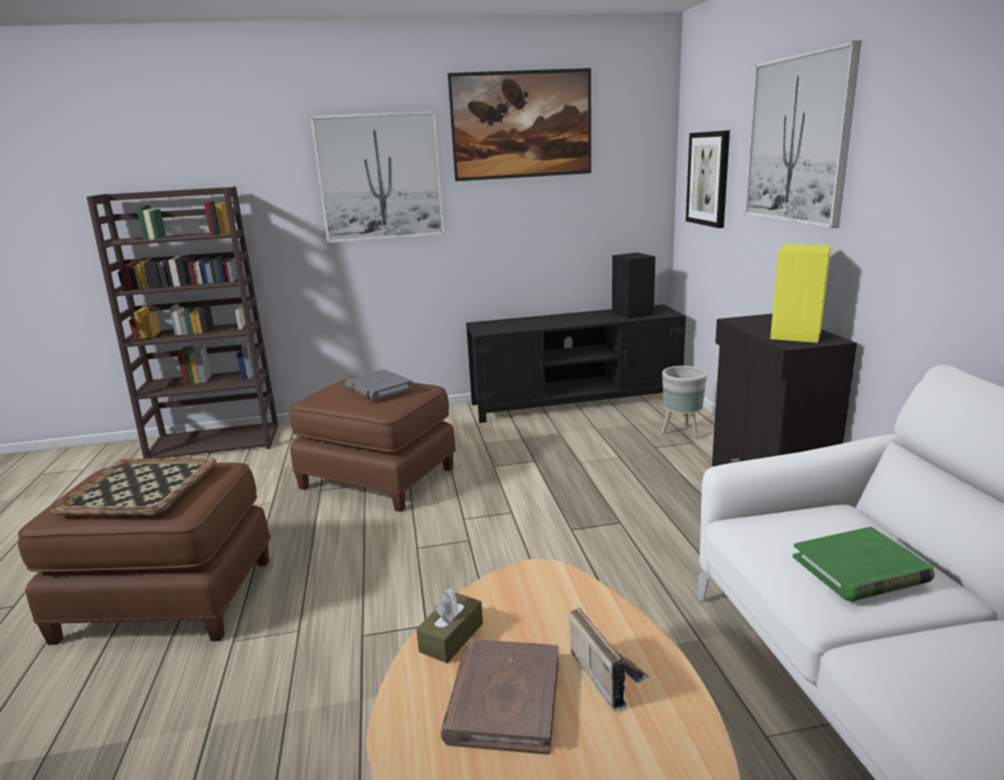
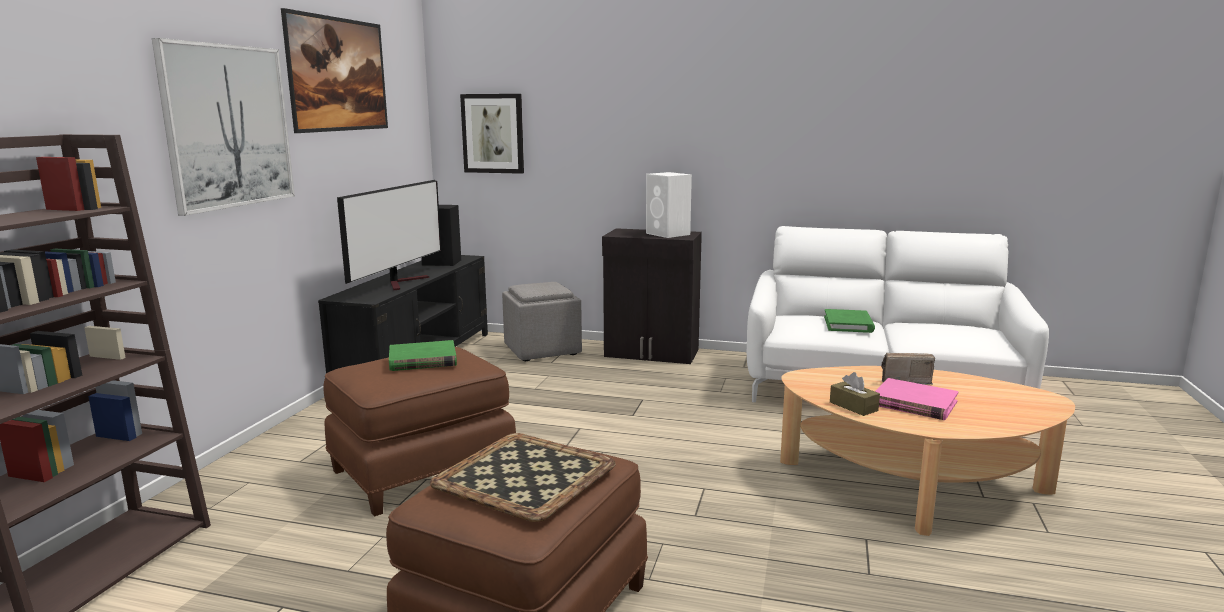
camera: 65 degrees left, 5 degrees down
grey book [345,369,413,401] -> green book [389,340,457,371]
brown book [440,639,559,755] -> pink book [875,378,959,420]
grey planter [661,366,707,439] -> grey ottoman [502,282,582,361]
picture [744,41,861,228] -> none
yellow speaker [770,244,831,343] -> white speaker [646,172,692,238]
none -> television [337,180,441,290]

